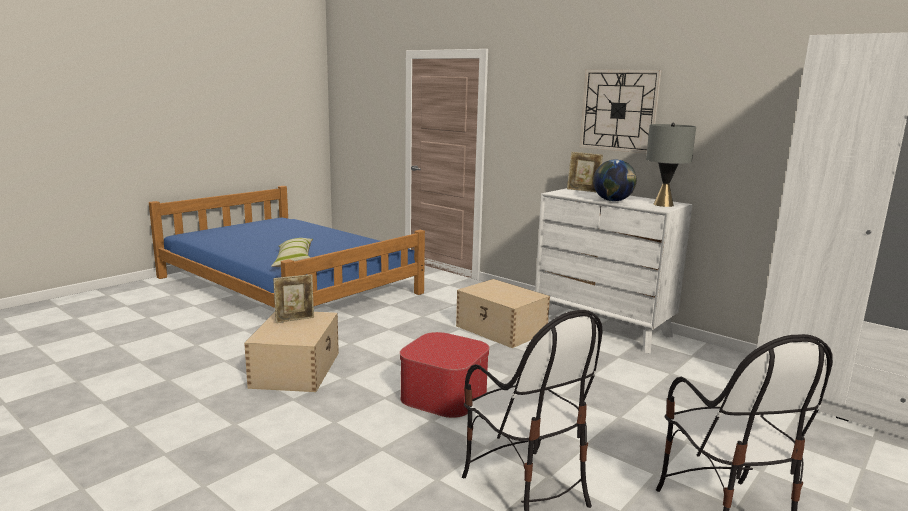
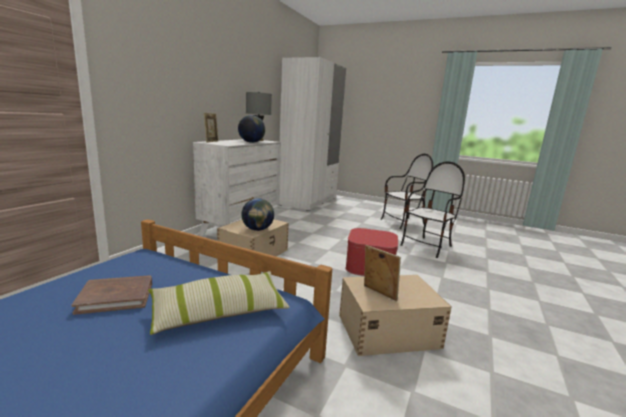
camera: 105 degrees left, 0 degrees up
wall clock [580,70,661,154] -> none
none -> brown book [72,275,152,315]
none -> globe [241,198,274,231]

